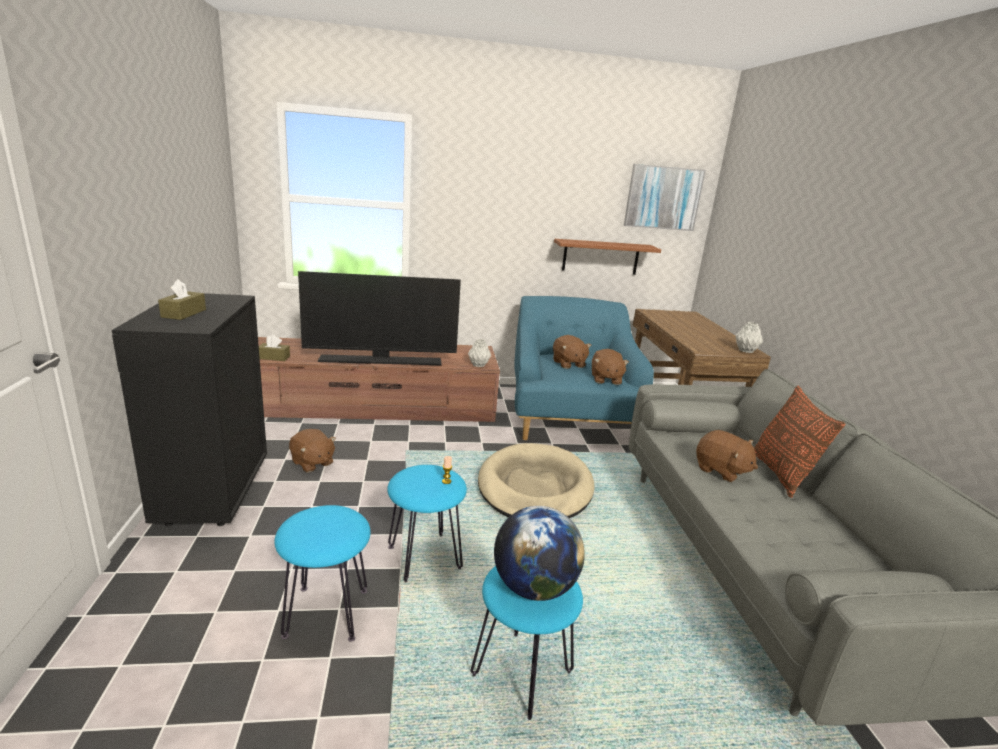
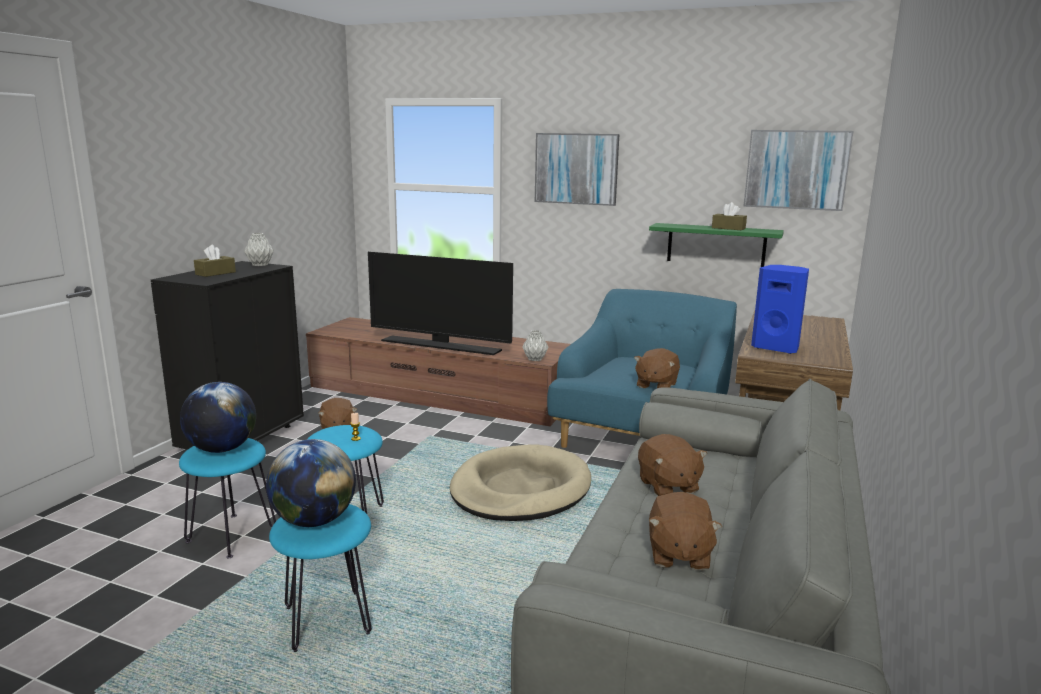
camera: 30 degrees right, 5 degrees down
brown tissue box [259,335,290,361] -> brown tissue box moved to [712,202,747,230]
brown plush toy [553,335,592,369] -> brown plush toy moved to [649,492,722,571]
brown shelf [554,239,661,275] -> green shelf [649,223,784,267]
grey vase [735,322,763,353] -> grey vase moved to [244,233,274,266]
brown pillow [754,386,846,498] -> none
none -> globe [180,382,256,453]
none -> picture [535,133,619,206]
none -> blue speaker [751,265,809,354]

